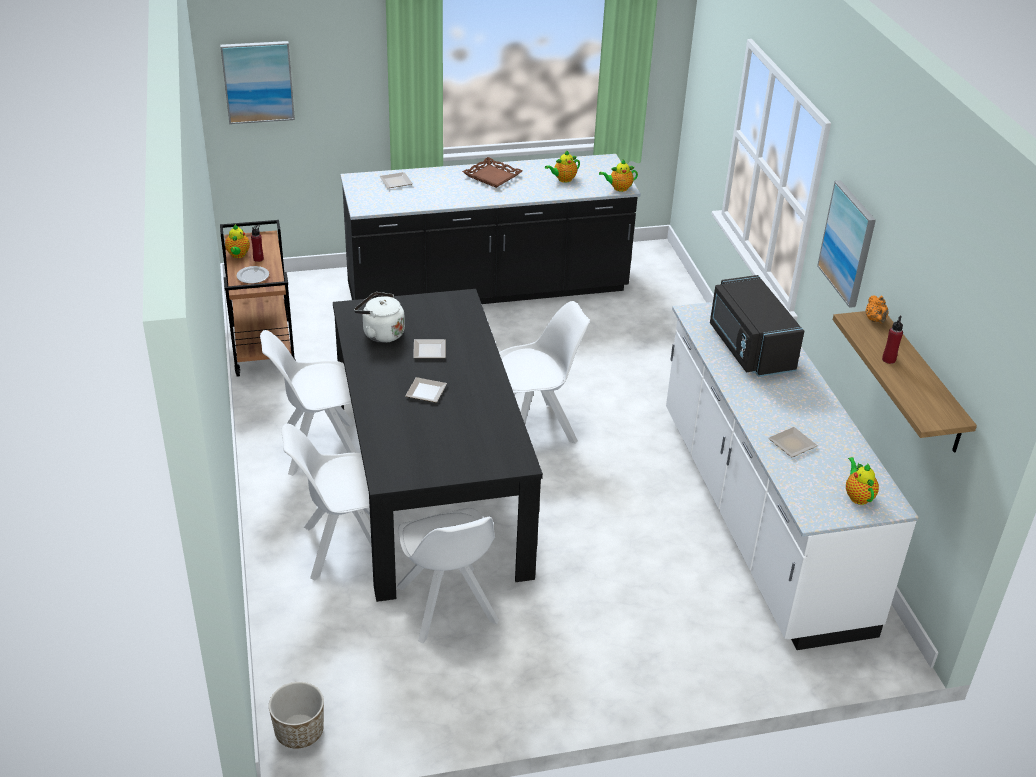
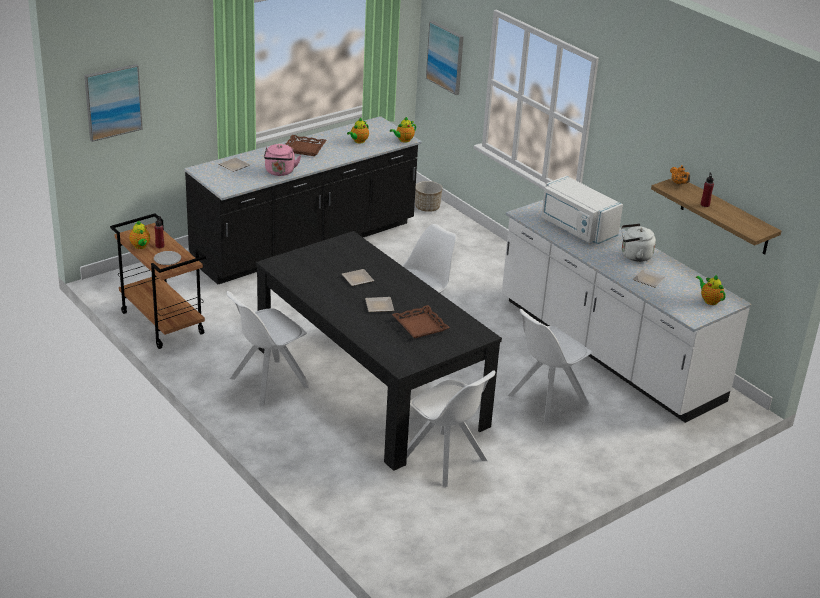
camera: 25 degrees left, 5 degrees down
planter [269,682,324,749] -> planter moved to [415,181,443,212]
white chair [281,423,372,581] -> white chair moved to [507,309,592,424]
white kettle [354,292,405,343] -> white kettle moved to [621,223,656,262]
black microwave [710,275,804,377] -> white microwave [541,176,623,244]
picture [817,180,876,308] -> picture moved to [426,21,464,95]
none -> pink kettle [264,144,301,176]
none -> brown tray [392,305,450,338]

